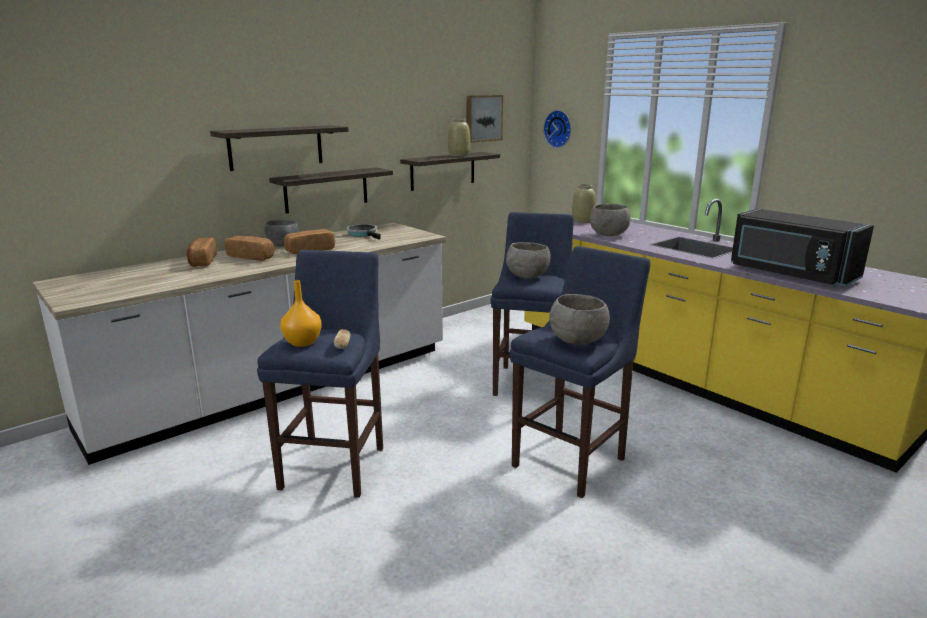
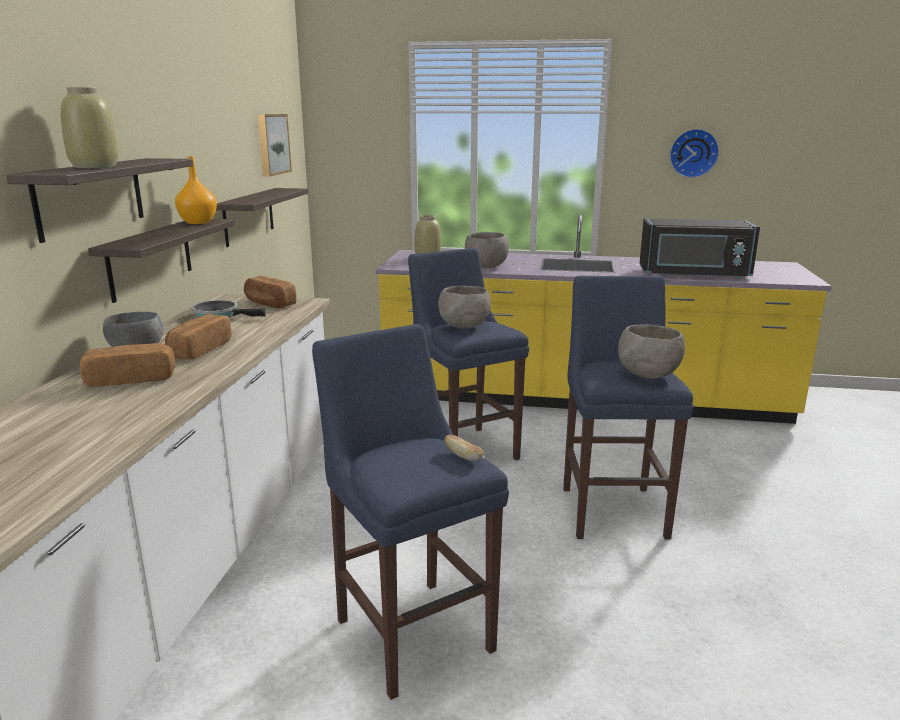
camera: 40 degrees left, 0 degrees up
bread [186,237,217,267] -> bread moved to [244,276,296,308]
orange vase [280,280,322,347] -> orange vase moved to [175,156,217,224]
beige vase [448,119,470,157] -> beige vase moved to [61,87,118,168]
wall clock [543,110,571,148] -> wall clock moved to [670,129,719,178]

